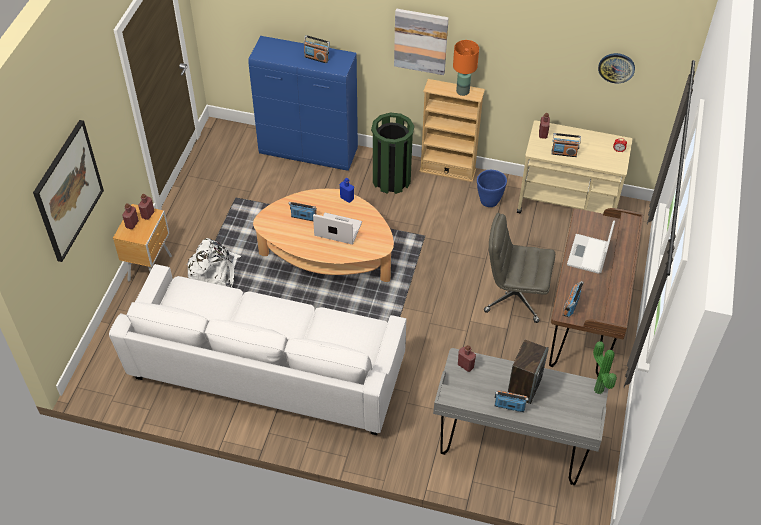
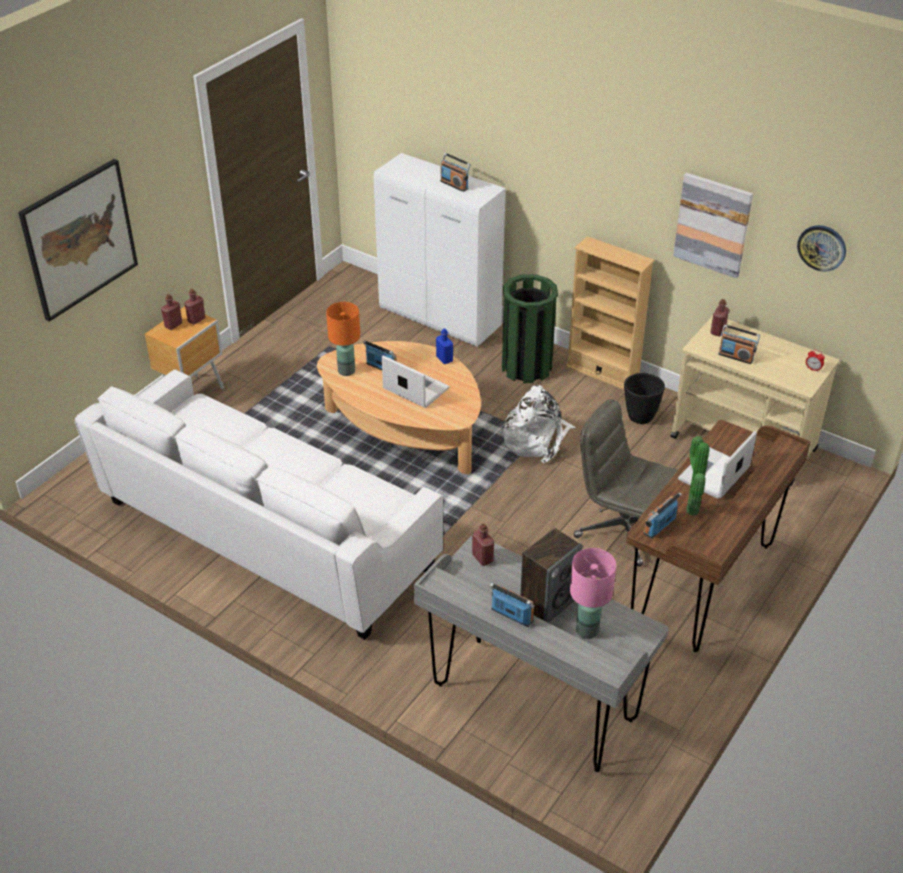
camera: 20 degrees right, 10 degrees down
white backpack [186,238,241,287] -> white backpack moved to [503,385,576,463]
blue cabinet [248,36,358,171] -> white cabinet [374,153,506,347]
picture [394,9,449,75] -> picture moved to [673,173,753,278]
orange table lamp [453,40,479,96] -> orange table lamp moved to [326,302,360,376]
blue planter [477,170,507,207] -> black planter [624,373,665,424]
potted plant [593,341,617,394] -> potted plant moved to [686,436,709,516]
none -> pink table lamp [570,548,616,639]

